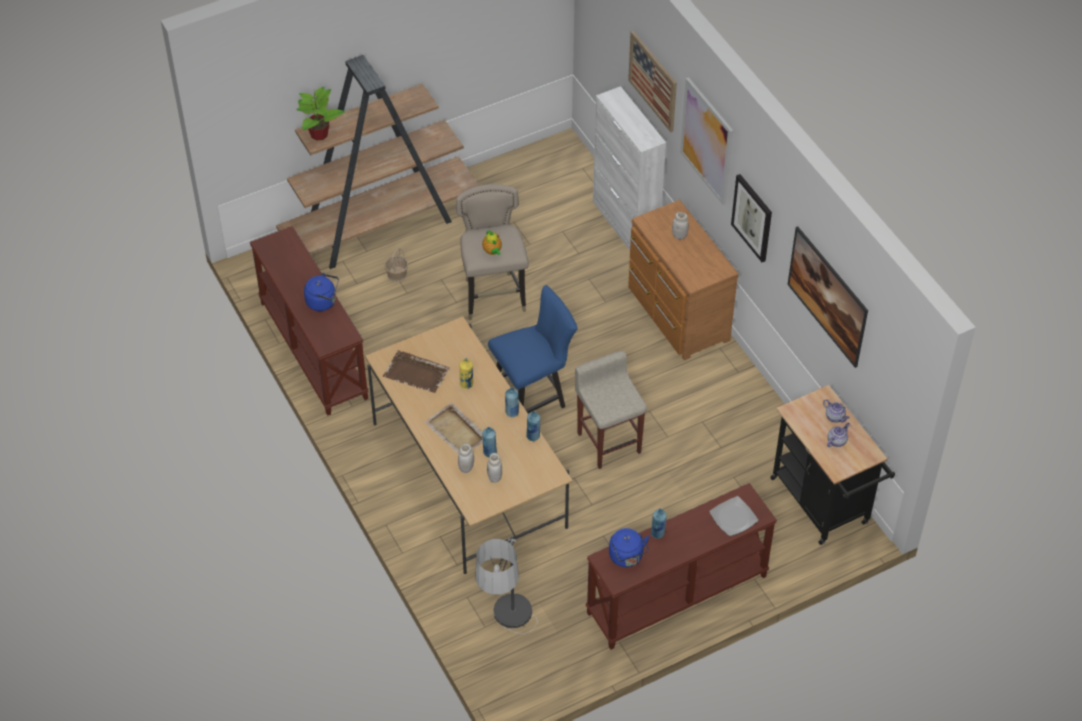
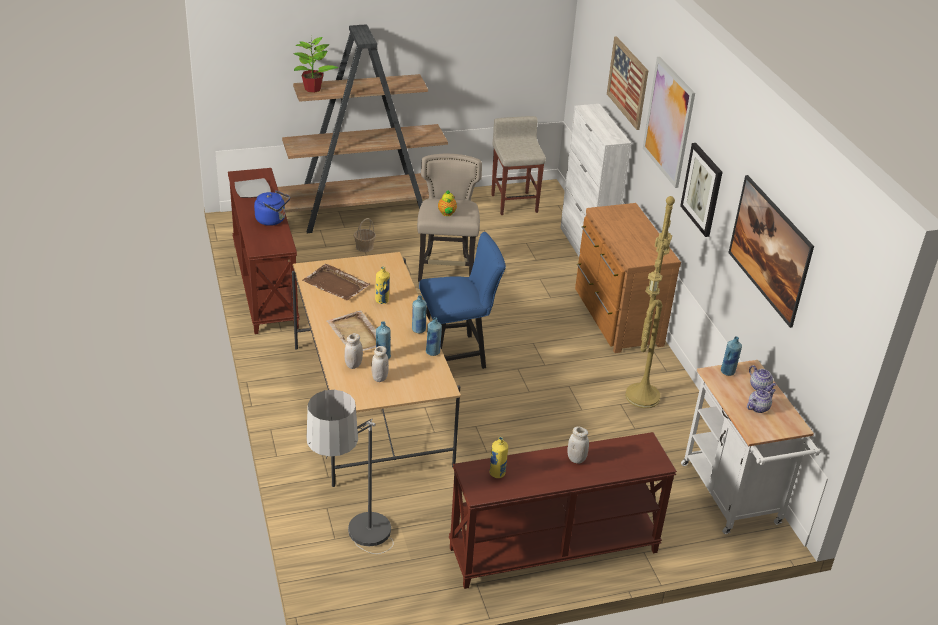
camera: 10 degrees right, 15 degrees down
beige stool [575,351,647,469] -> beige stool moved to [491,116,546,215]
blue kettle [609,528,649,567] -> yellow bottle [489,437,508,478]
blue bottle [651,509,667,539] -> blue bottle moved to [721,336,742,376]
white jar [672,212,689,239] -> white jar moved to [568,426,589,464]
plate [709,496,758,536] -> plate moved to [235,178,271,198]
black cart [770,385,895,545] -> white cart [681,360,821,534]
none -> yellow floor lamp [625,196,675,408]

